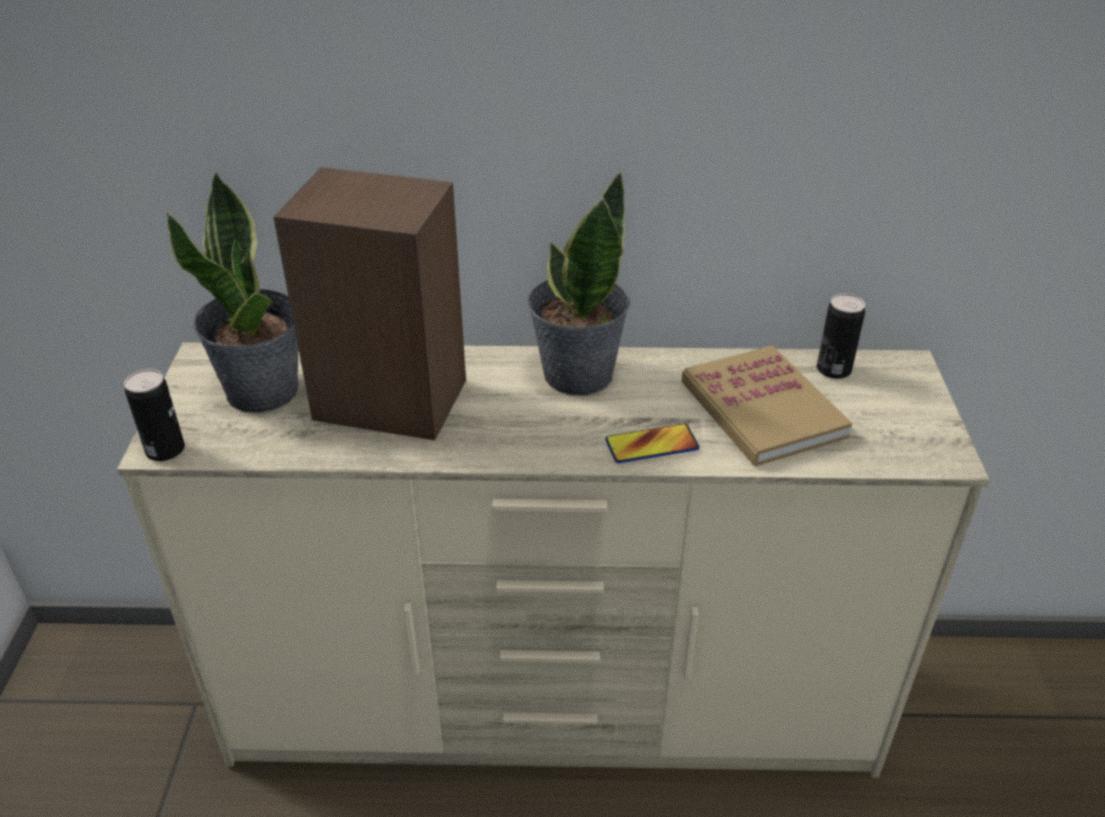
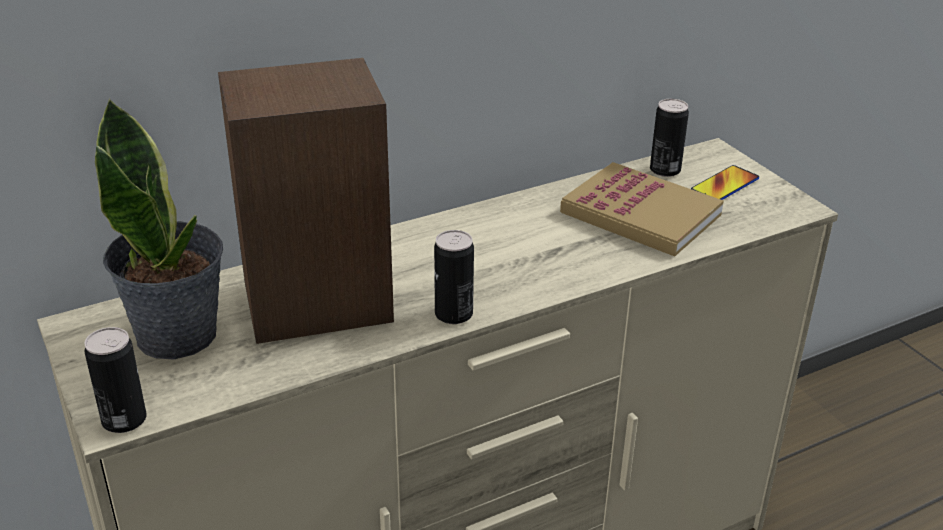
camera: 30 degrees left, 5 degrees down
potted plant [527,171,630,395] -> none
phone [605,424,699,463] -> phone moved to [691,165,759,200]
none -> can [434,230,474,324]

